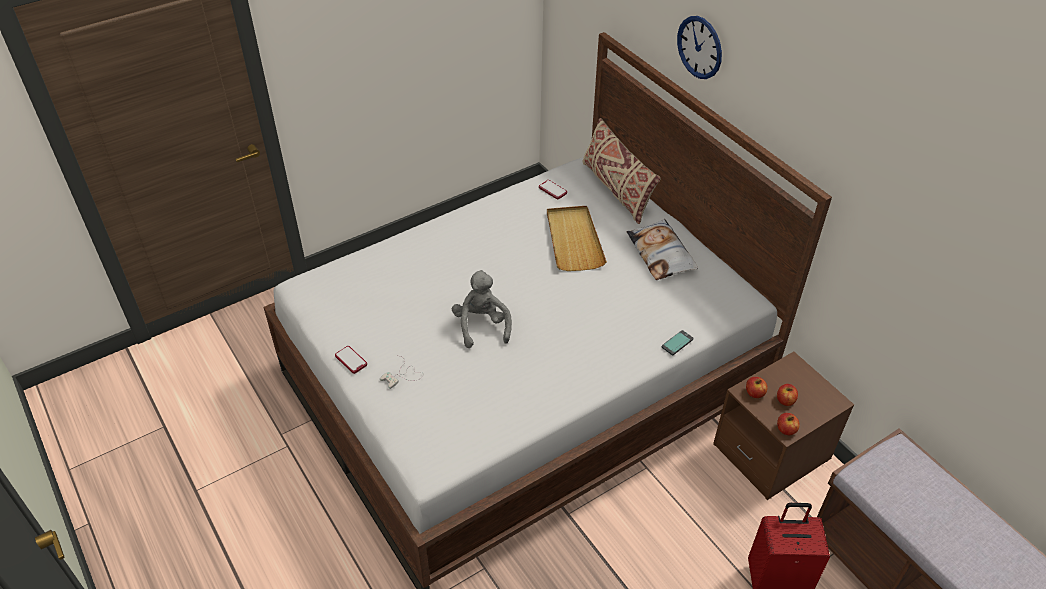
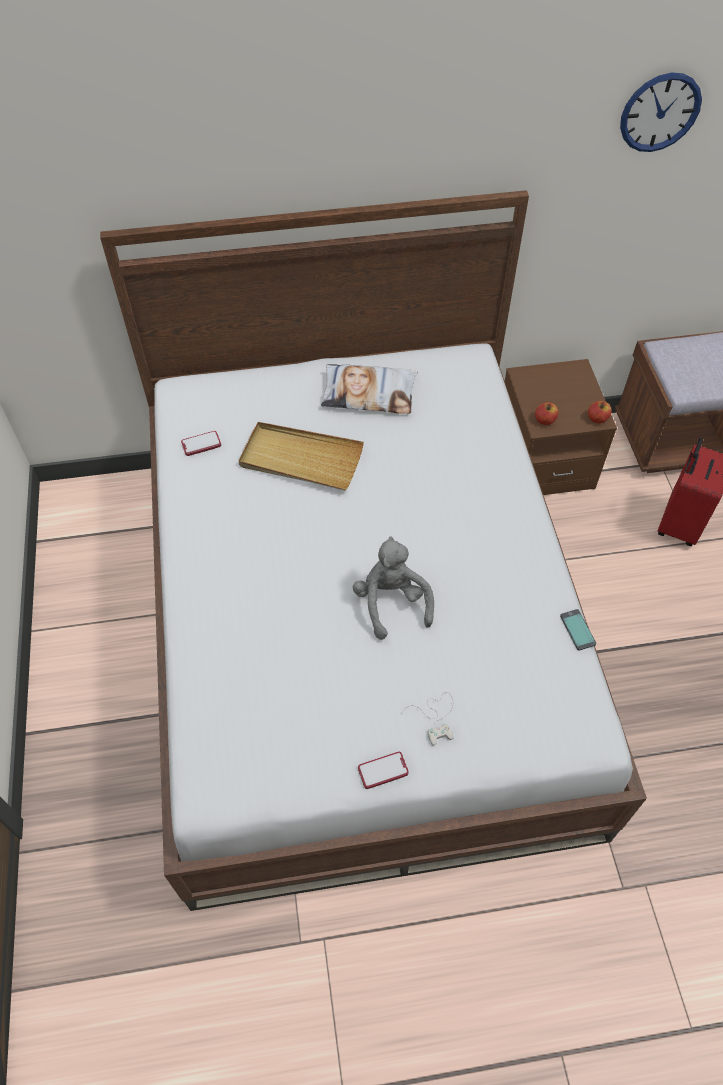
camera: 65 degrees left, 10 degrees up
grey plush toy [452,270,512,348] -> grey plush toy turned 60 degrees clockwise [353,536,434,640]
beige pillow [583,118,661,224] -> none
phone [662,330,693,355] -> phone moved to [560,609,596,651]
wall clock [677,16,722,79] -> wall clock moved to [620,73,702,152]
apple [777,384,798,406] -> none

